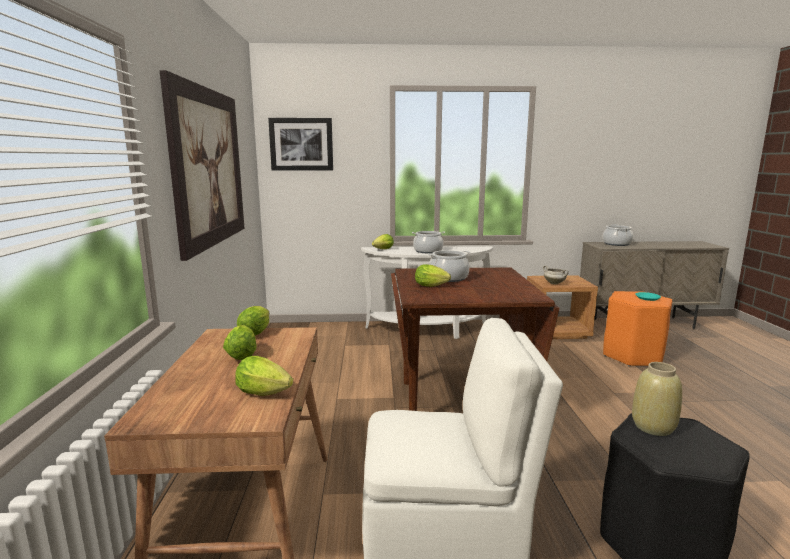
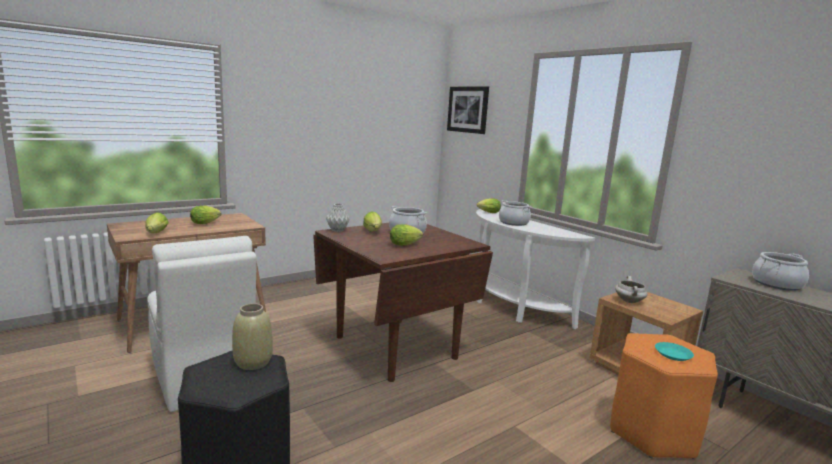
camera: 55 degrees right, 0 degrees up
picture [160,70,245,261] -> none
lettuce [237,306,269,335] -> lettuce moved to [390,224,423,245]
none -> grey vase [326,204,350,232]

